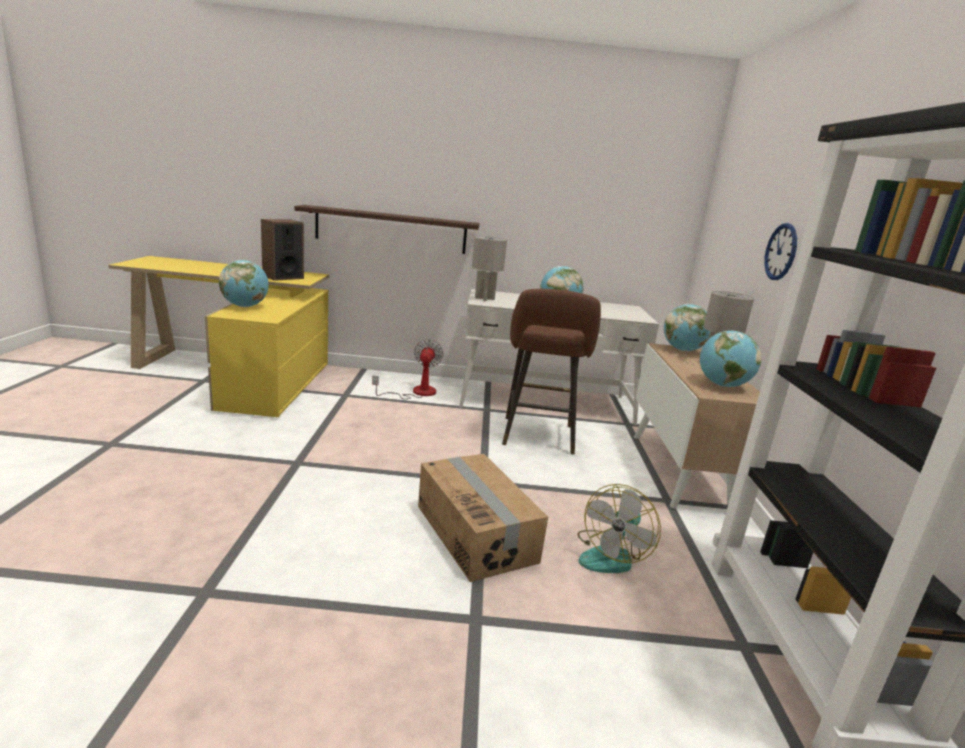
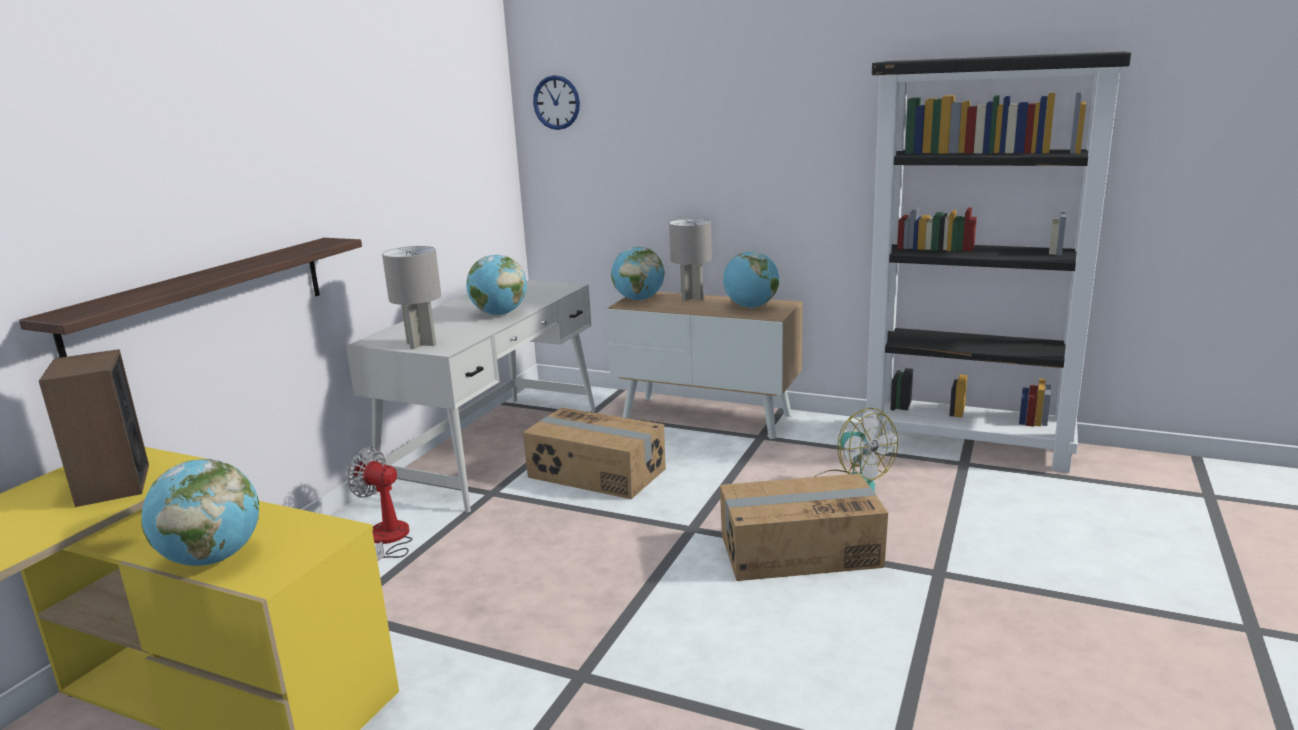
camera: 65 degrees left, 0 degrees up
brown stool [502,289,601,454] -> cardboard box [523,408,666,499]
wall clock [764,223,797,280] -> wall clock moved to [533,75,580,130]

